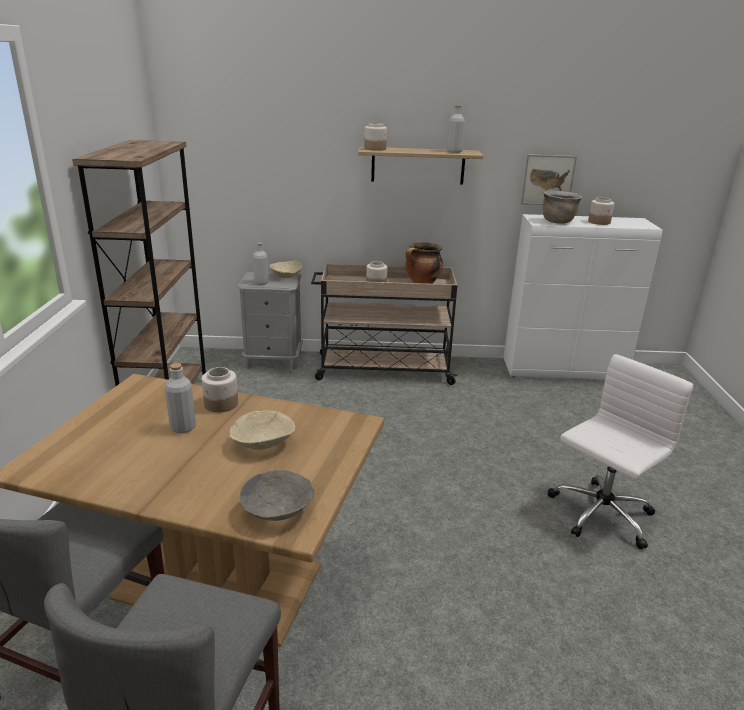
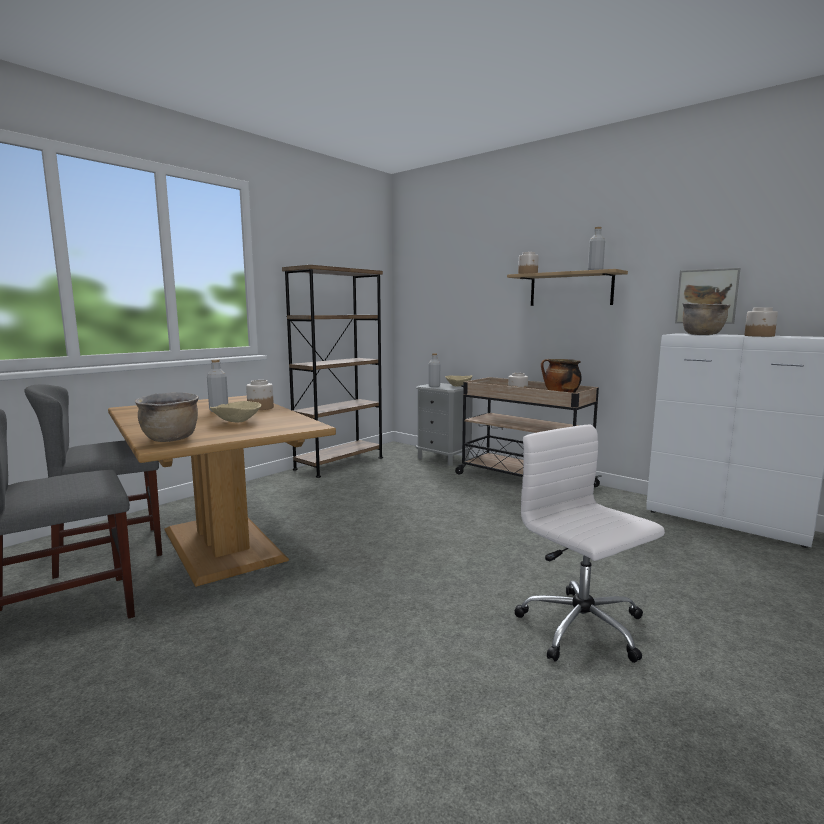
camera: 40 degrees right, 15 degrees down
grey bowl [240,470,315,521] -> brown cooking pot [135,392,199,442]
white office chair [548,354,693,549] -> white office chair turned 120 degrees counterclockwise [514,425,665,663]

